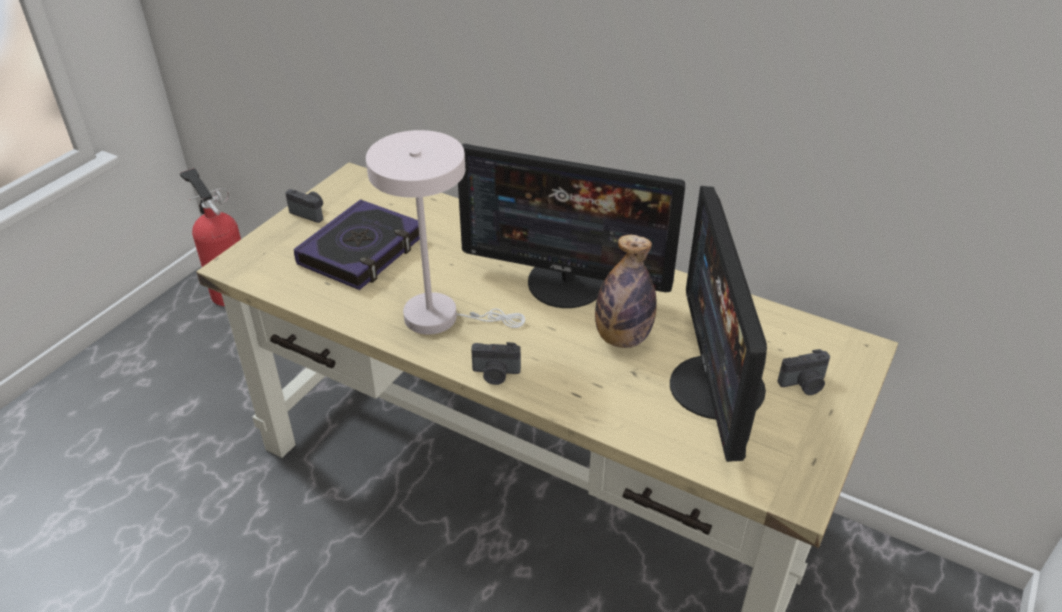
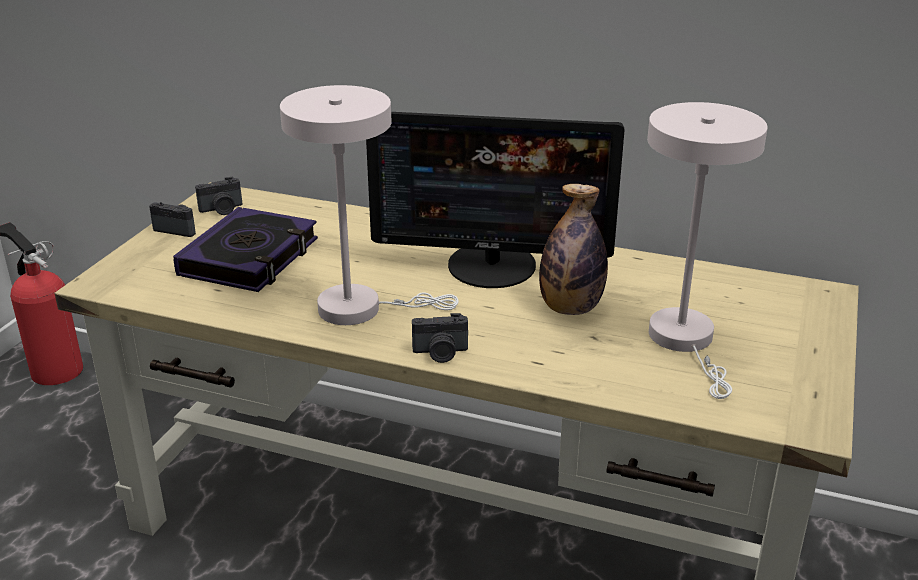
camera: 10 degrees left, 10 degrees down
monitor [670,186,767,462] -> white table lamp [647,102,768,399]
camera [777,349,830,395] -> camera moved to [195,177,242,215]

